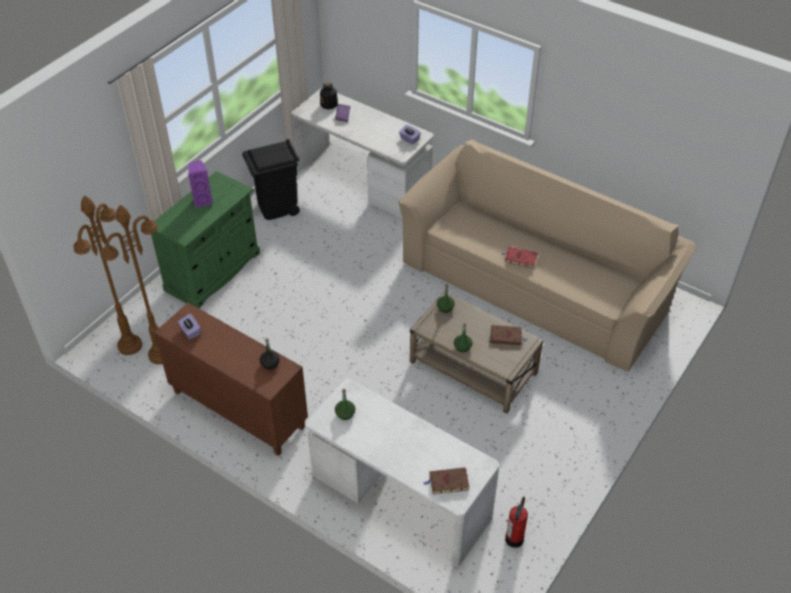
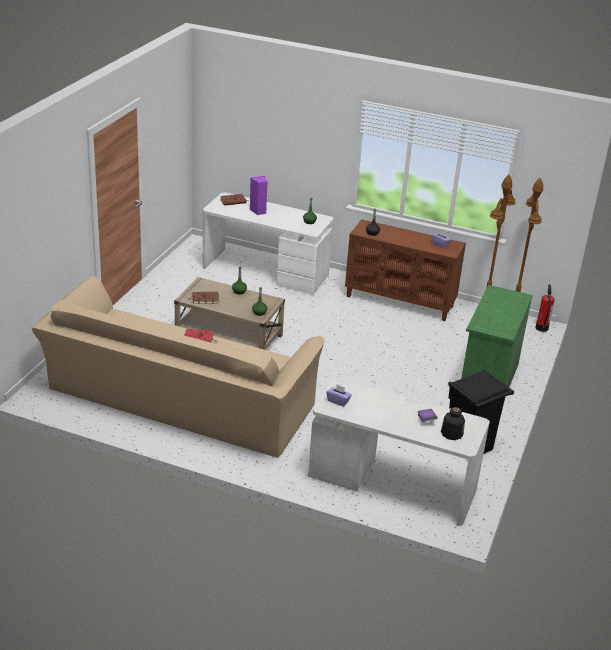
camera: 165 degrees right, 15 degrees down
purple speaker [188,161,213,208] -> purple speaker moved to [250,176,268,215]
fire extinguisher [505,497,528,548] -> fire extinguisher moved to [535,284,555,332]

